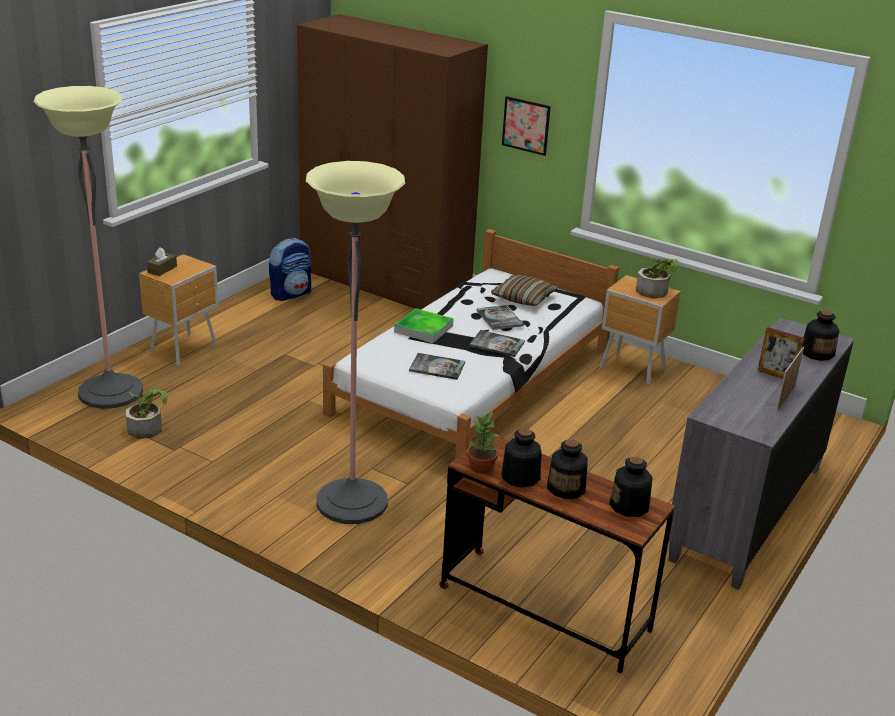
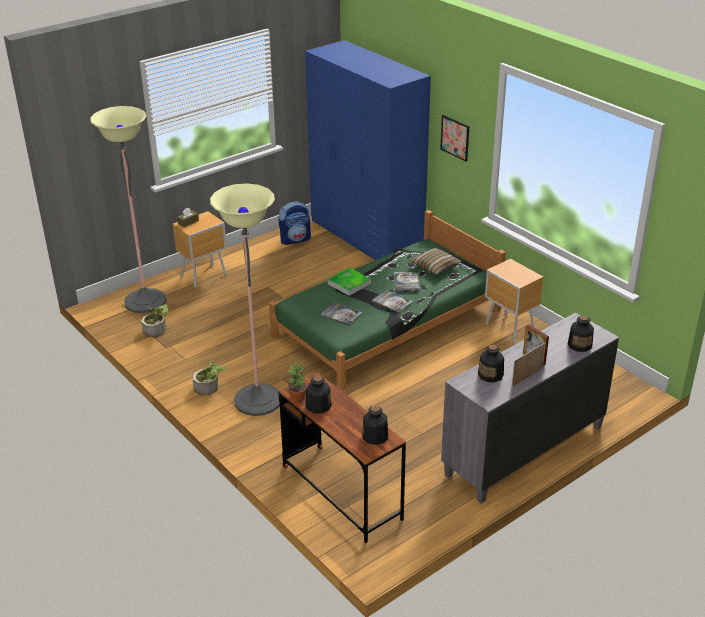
camera: 20 degrees right, 5 degrees up
brown wardrobe [297,14,488,309] -> blue wardrobe [305,40,431,260]
white bed [323,229,619,459] -> green bed [269,210,506,391]
bottle [547,439,588,499] -> bottle moved to [478,345,504,382]
potted plant [636,256,679,298] -> potted plant moved to [192,360,227,396]

